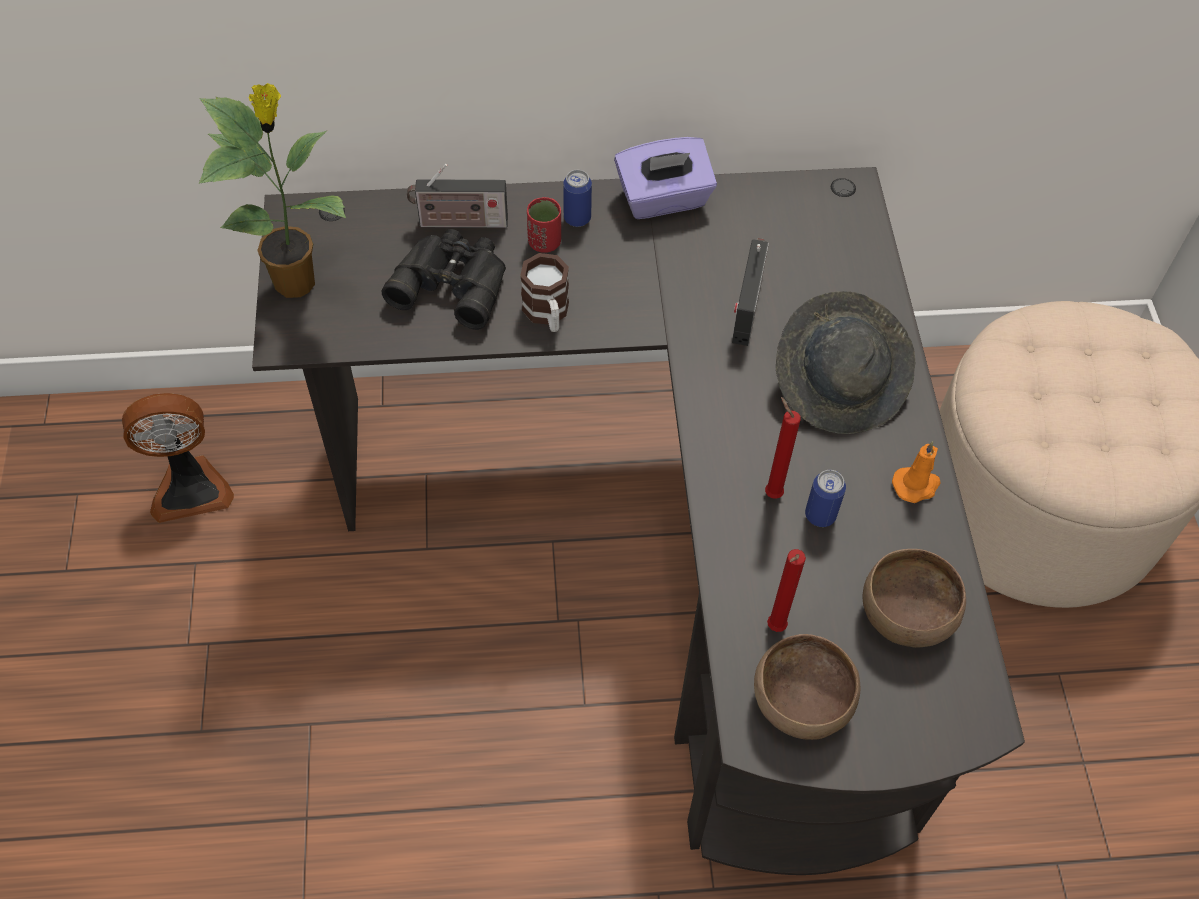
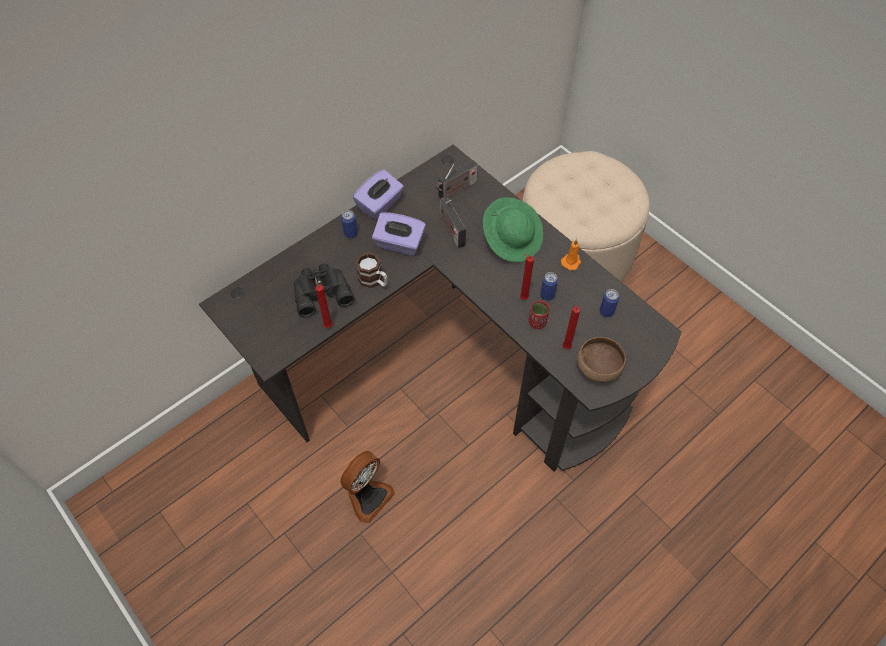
camera: 35 degrees left, 0 degrees up
fan [122,393,234,523] -> fan moved to [340,451,395,523]
potted plant [198,83,346,298] -> none
radio [407,164,508,228] -> radio moved to [436,160,478,198]
red cup [527,197,561,253] -> red cup moved to [529,300,550,329]
grey hat [776,291,915,434] -> green hat [483,197,543,262]
brown bowl [863,549,966,648] -> can [600,289,619,317]
none -> red candle [315,277,332,328]
none -> purple tissue box [372,212,426,256]

